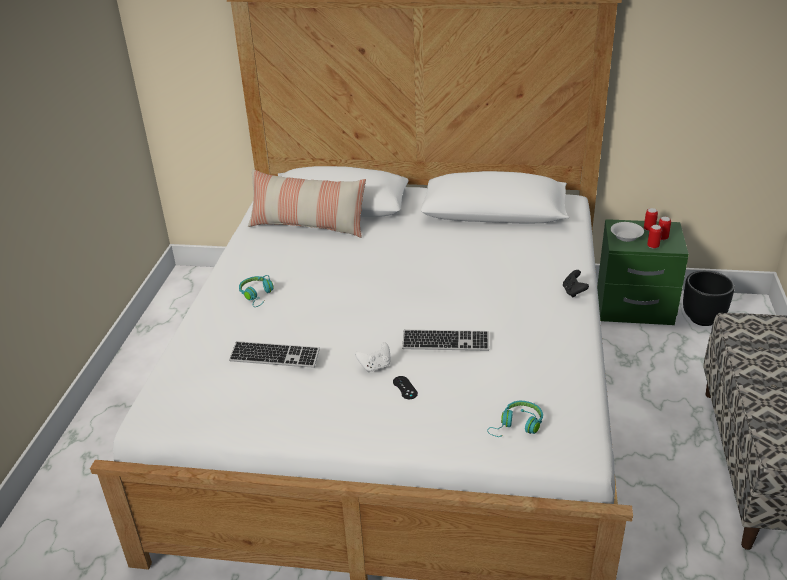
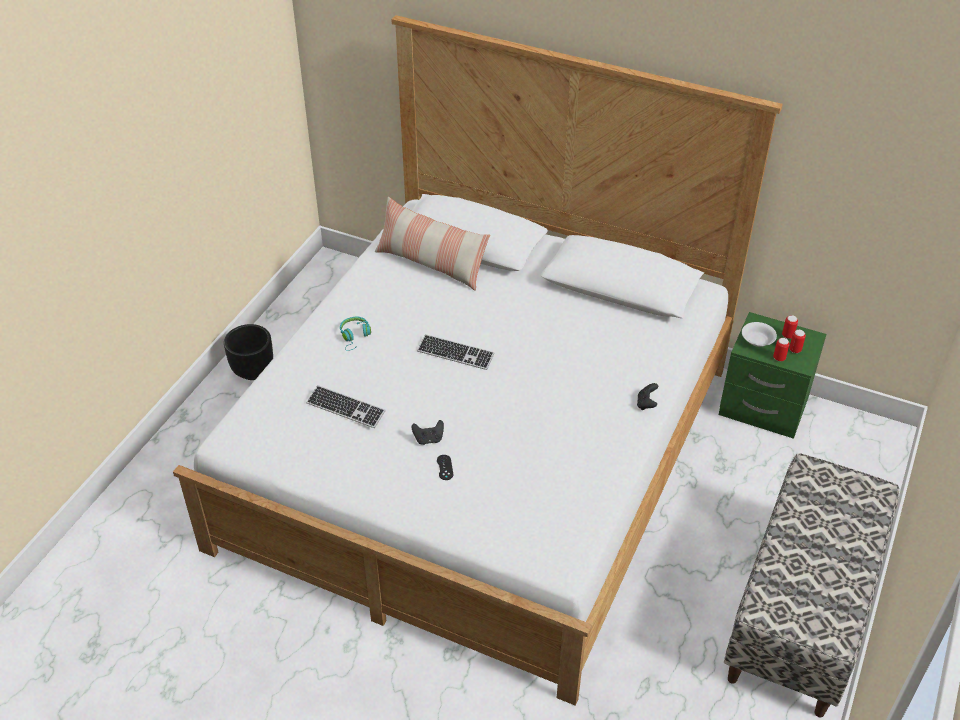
camera: 15 degrees right, 10 degrees up
white game controller [355,342,390,372] -> black game controller [412,420,444,445]
keyboard [402,330,489,351] -> keyboard moved to [417,334,495,370]
turquoise headphones [487,401,543,437] -> none
black planter [683,271,735,326] -> black planter moved to [224,324,273,380]

